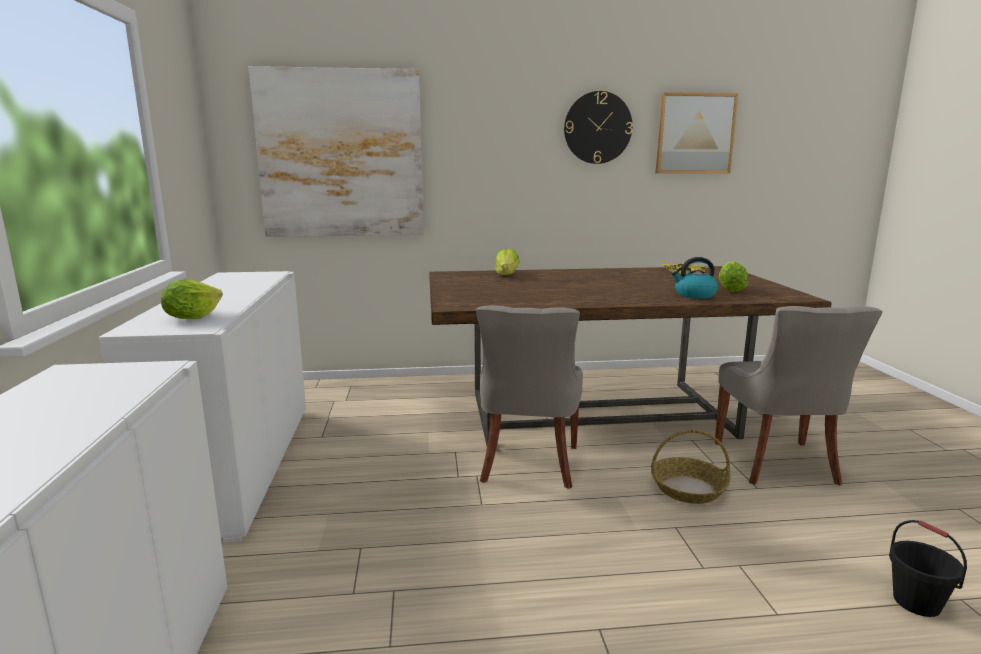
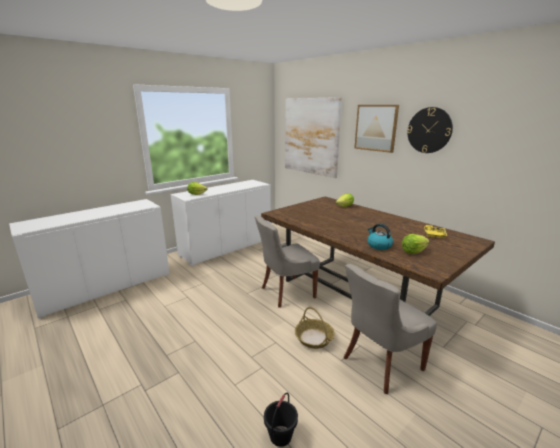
camera: 55 degrees right, 5 degrees up
picture [655,92,738,174] -> picture moved to [354,105,399,153]

